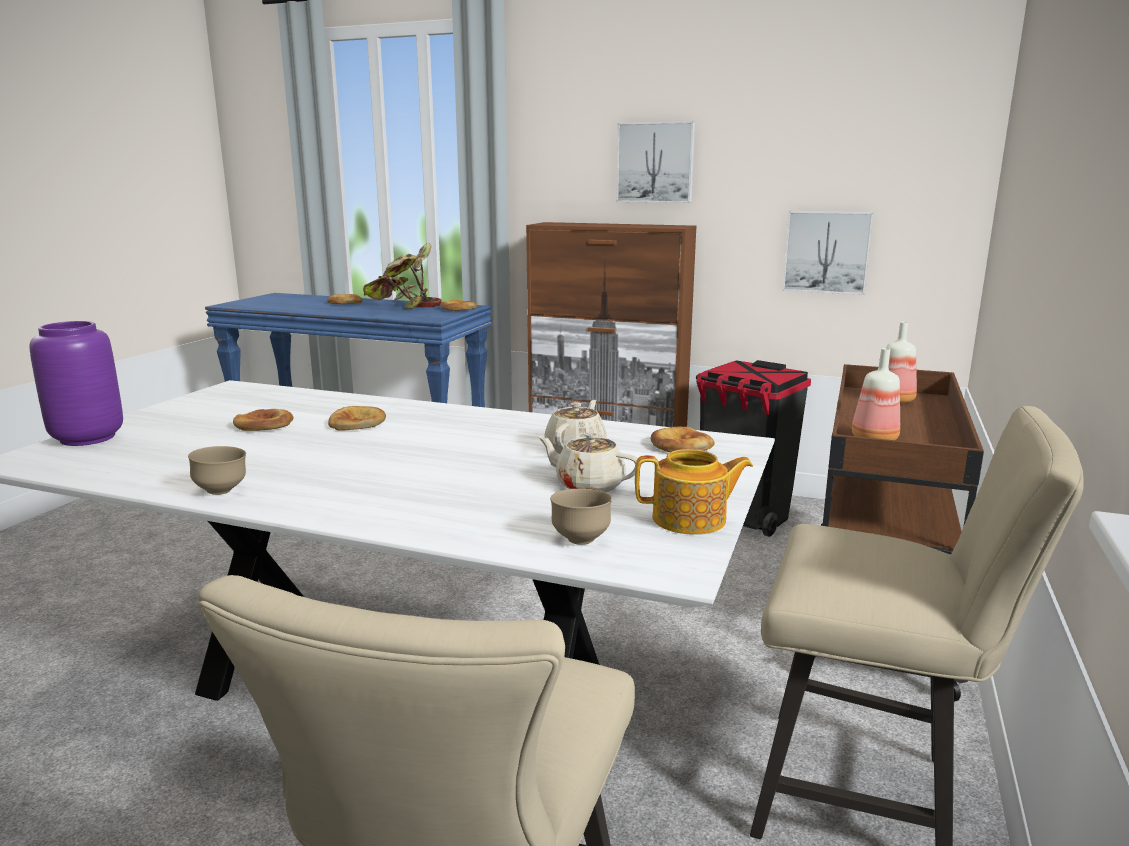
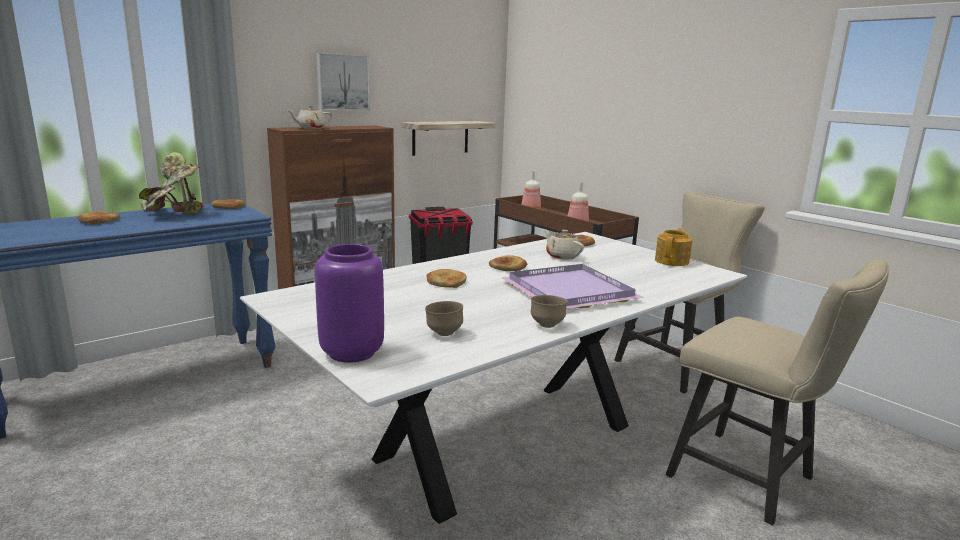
camera: 60 degrees left, 0 degrees up
bread [233,409,293,431] -> bread moved to [489,255,527,271]
beige teapot [537,432,638,492] -> beige teapot moved to [287,105,332,129]
brown bowl [550,489,612,545] -> brown bowl moved to [425,301,463,336]
picture [783,211,874,295] -> shelf [402,121,495,156]
none -> purple tray [501,264,644,309]

